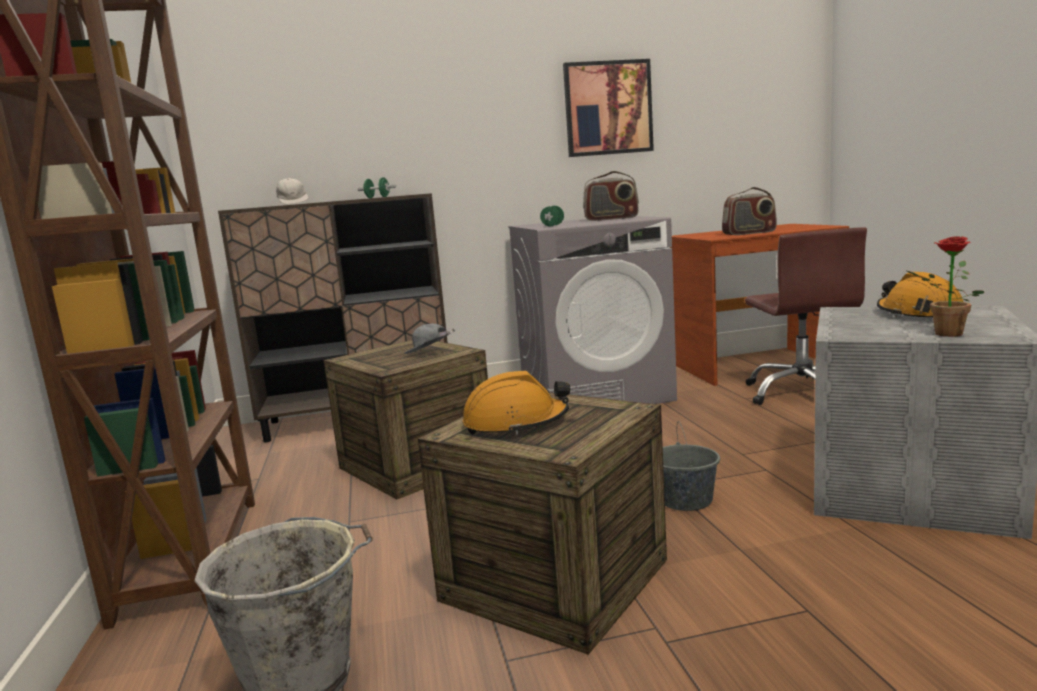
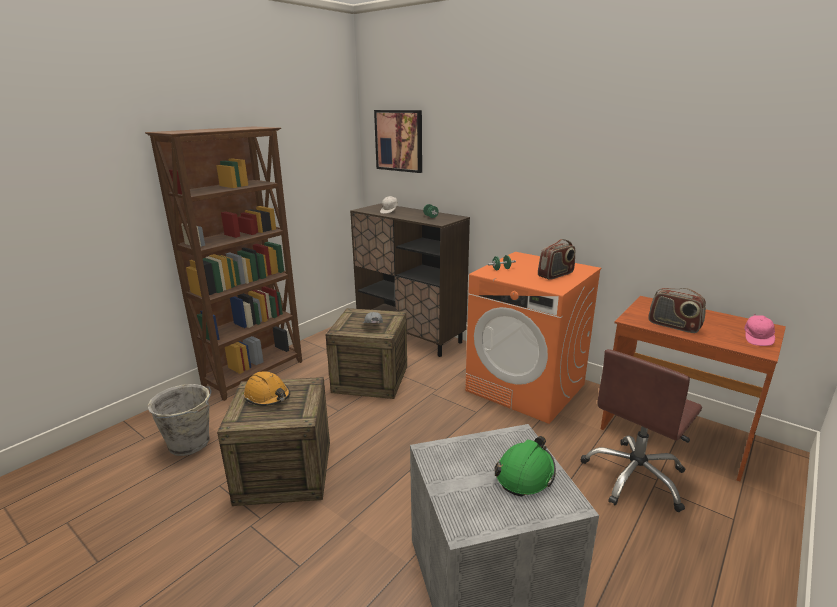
camera: 50 degrees right, 10 degrees up
grey washing machine [509,216,677,404] -> orange washing machine [465,252,601,424]
picture [563,59,654,157] -> picture moved to [374,110,422,173]
radio [583,171,639,221] -> radio turned 90 degrees counterclockwise [538,239,575,280]
grey bucket [663,422,720,511] -> none
orange hard hat [877,272,964,317] -> green hard hat [494,436,556,497]
potted plant [905,236,984,337] -> none
none -> pink cap [744,314,775,346]

